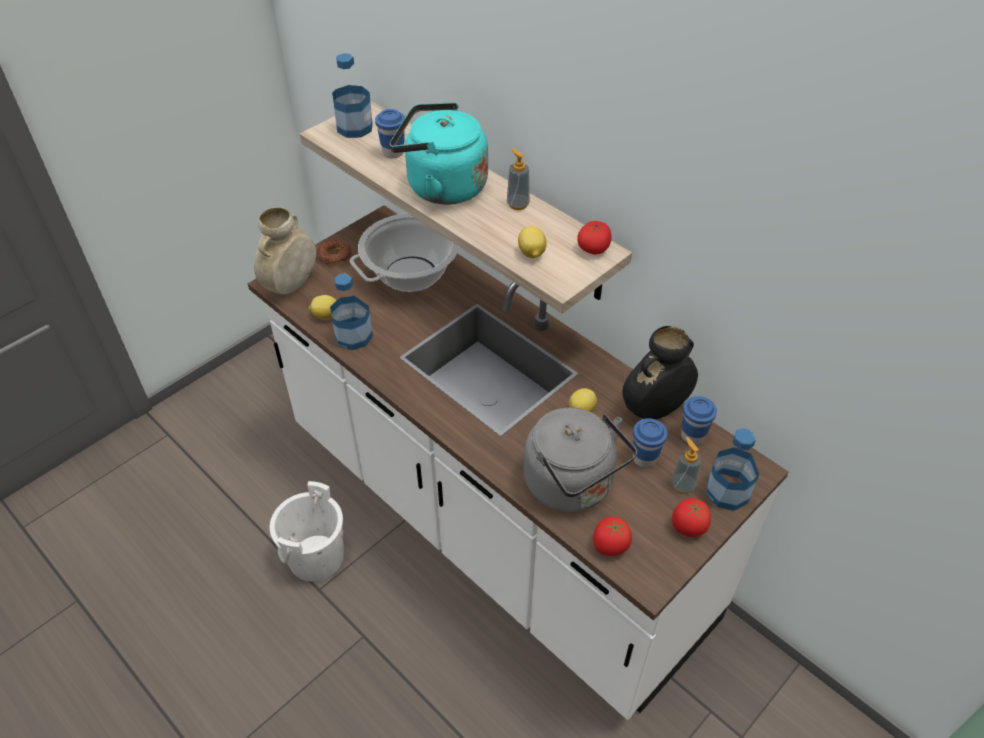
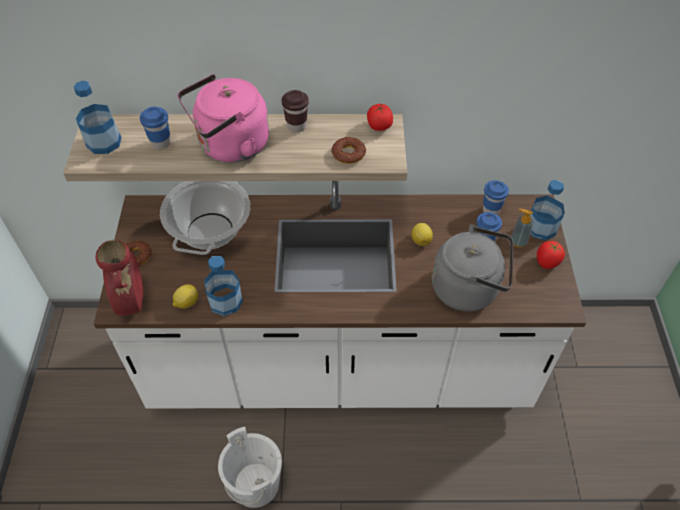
camera: 45 degrees left, 5 degrees up
beige vase [254,207,316,295] -> red vase [96,240,143,316]
turquoise kettle [390,102,488,205] -> pink kettle [177,74,269,162]
soap dispenser [507,148,530,210] -> brown cup [281,90,309,133]
lemon [518,226,546,258] -> donut [331,137,366,164]
tomato [593,516,632,556] -> none
black vase [622,326,698,420] -> none

